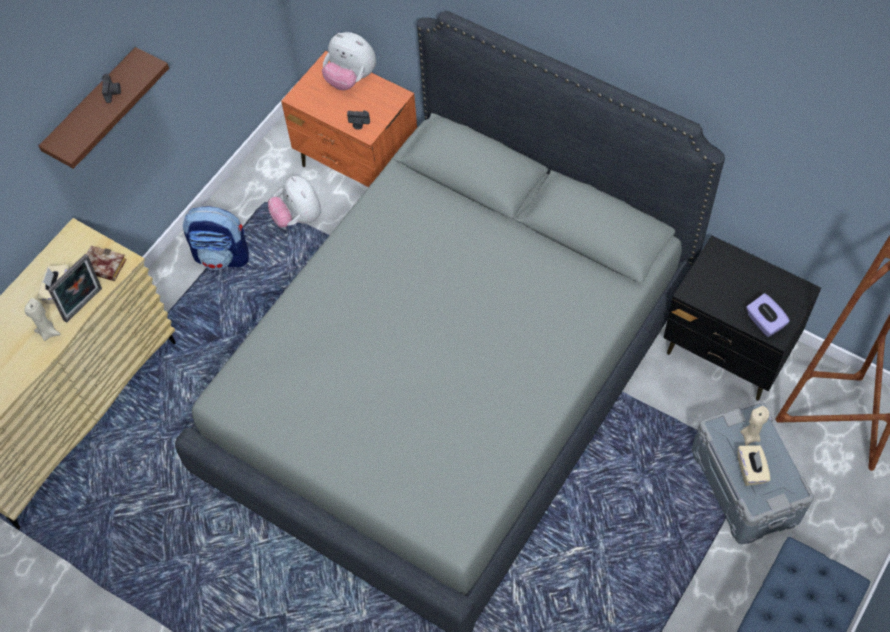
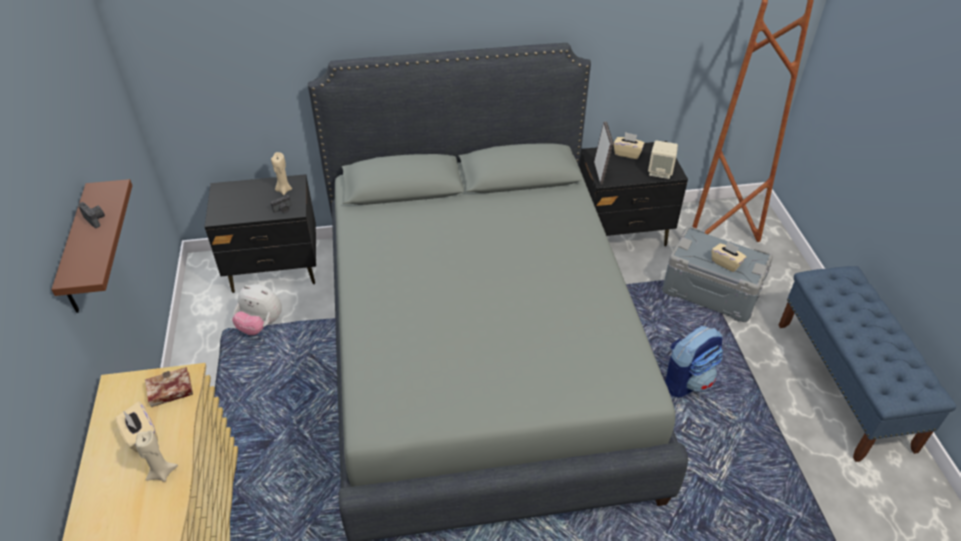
camera: 45 degrees left, 15 degrees down
picture frame [48,254,102,323] -> picture frame moved to [594,122,614,185]
backpack [183,206,249,270] -> backpack moved to [665,326,723,397]
orange nightstand [281,51,417,187] -> black nightstand [205,174,316,293]
plush toy [322,32,376,90] -> none
beige candle [740,406,769,446] -> beige candle moved to [271,152,292,195]
purple tissue box [746,293,790,337] -> beige speaker [648,140,678,179]
none -> beige tissue box [614,132,644,159]

